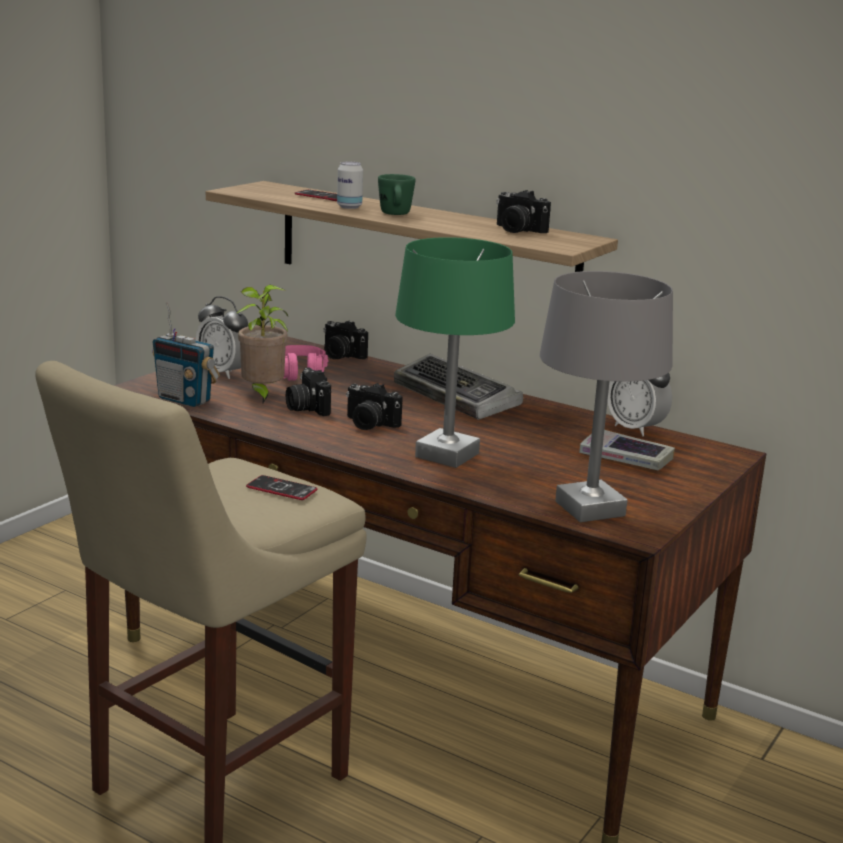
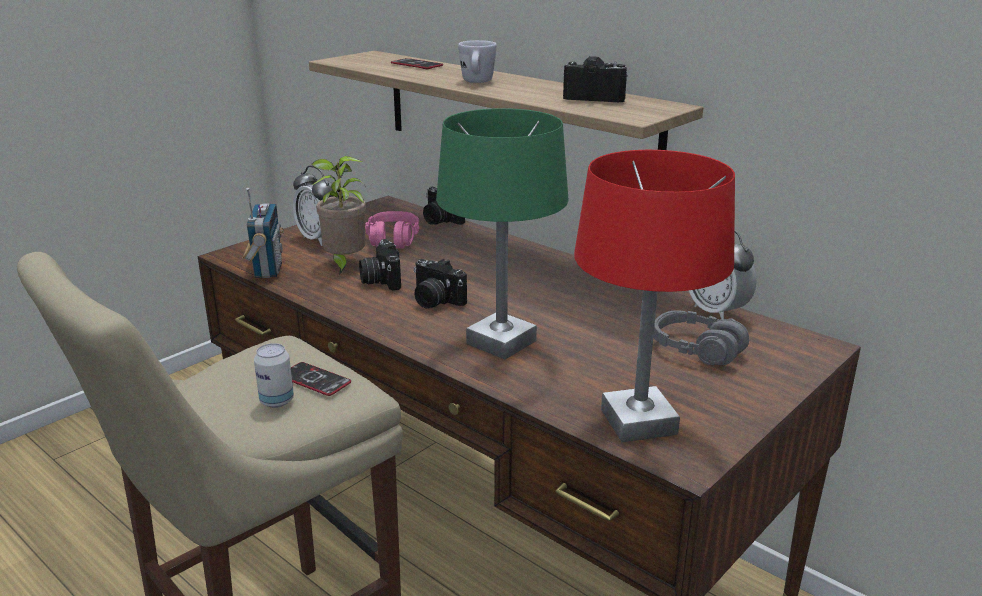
camera: 10 degrees right, 5 degrees up
radio [152,303,220,407] -> radio turned 135 degrees counterclockwise [243,188,284,278]
can [337,162,363,209] -> can moved to [254,343,294,408]
green mug [378,174,415,215] -> white mug [458,40,497,83]
keyboard [394,354,523,420] -> none
camera [496,190,551,233] -> camera turned 150 degrees clockwise [563,56,628,102]
grey table lamp [540,271,673,522] -> red table lamp [574,150,735,442]
book [579,430,675,471] -> grey headphones [653,310,749,365]

